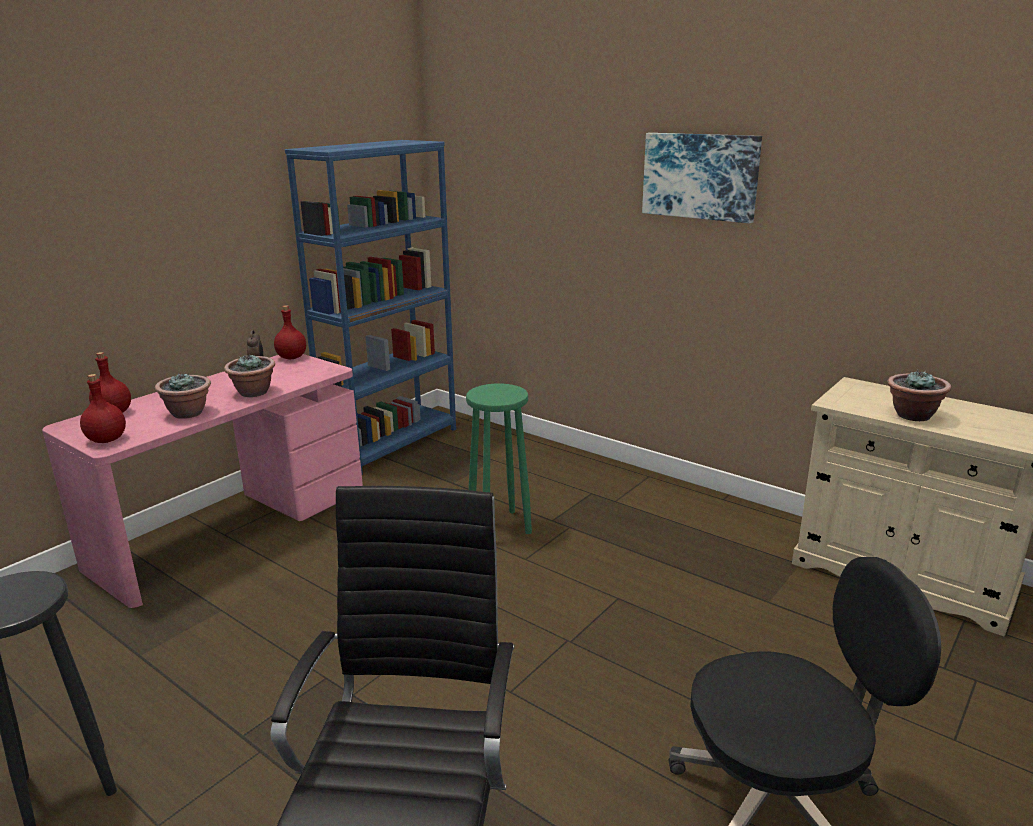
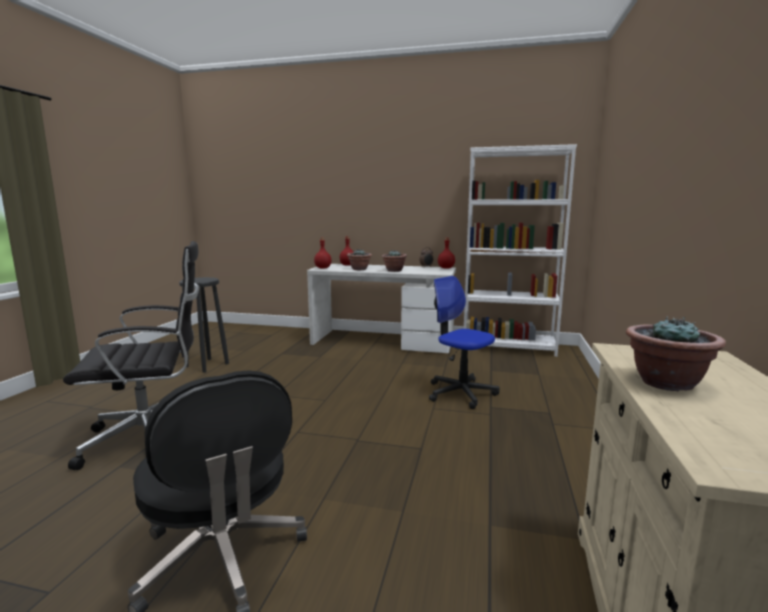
camera: 65 degrees right, 10 degrees down
pink desk [42,354,363,608] -> white desk [307,264,456,353]
blue bookcase [285,140,456,475] -> white bookcase [464,144,577,357]
green stool [466,384,532,534] -> office chair [429,276,500,409]
picture [642,133,762,223] -> none

